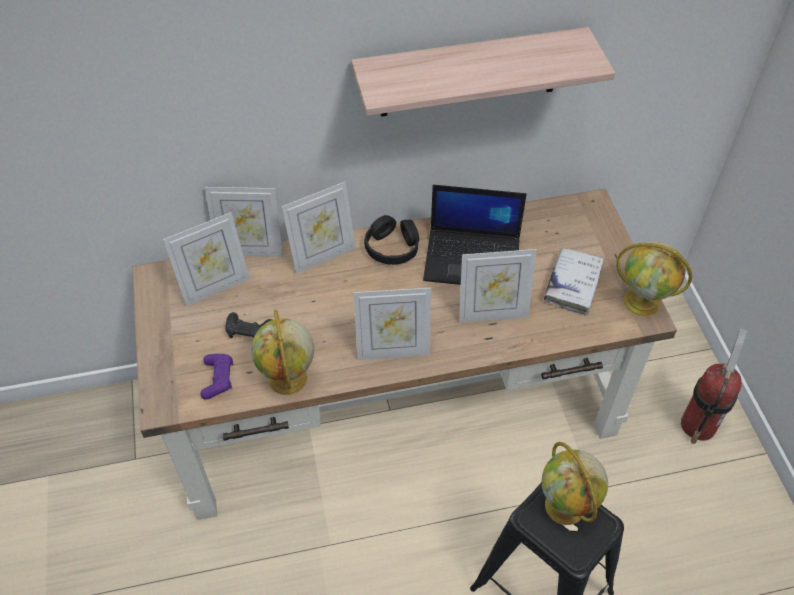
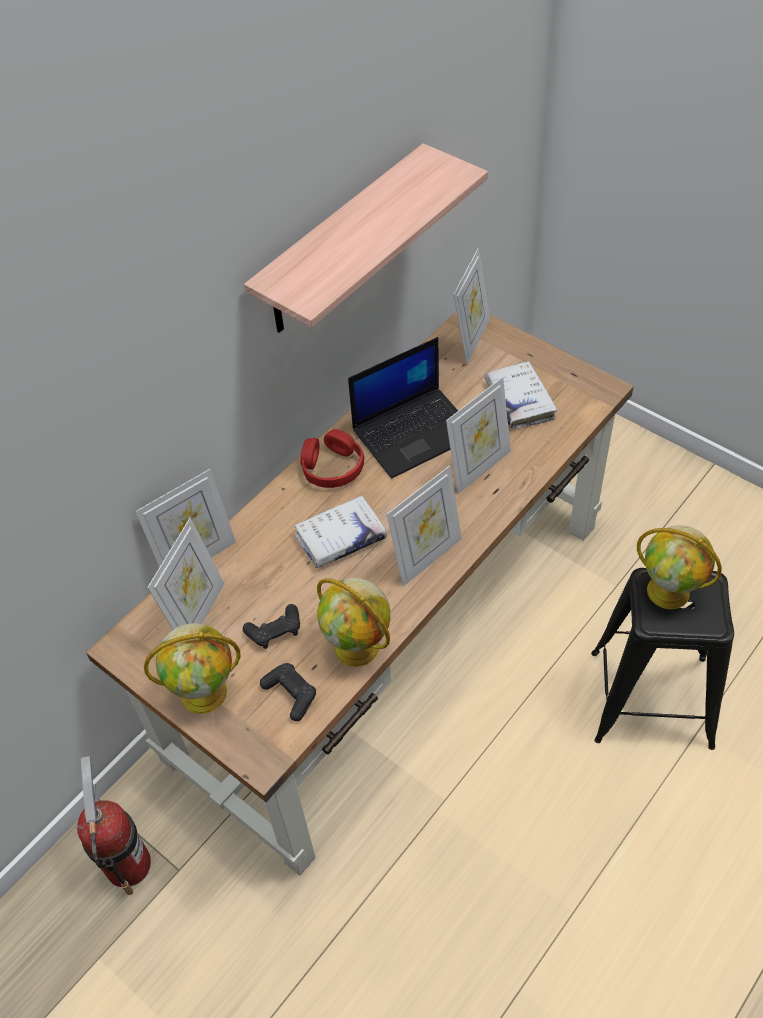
camera: 35 degrees left, 0 degrees up
purple game controller [200,354,233,400] -> black game controller [260,663,316,721]
picture frame [282,181,356,274] -> picture frame moved to [453,248,490,365]
black headphones [364,215,419,265] -> red headphones [300,429,364,488]
globe [616,242,692,317] -> globe moved to [144,623,240,714]
fire extinguisher [681,328,748,444] -> fire extinguisher moved to [77,756,151,895]
none -> white book [293,496,387,568]

